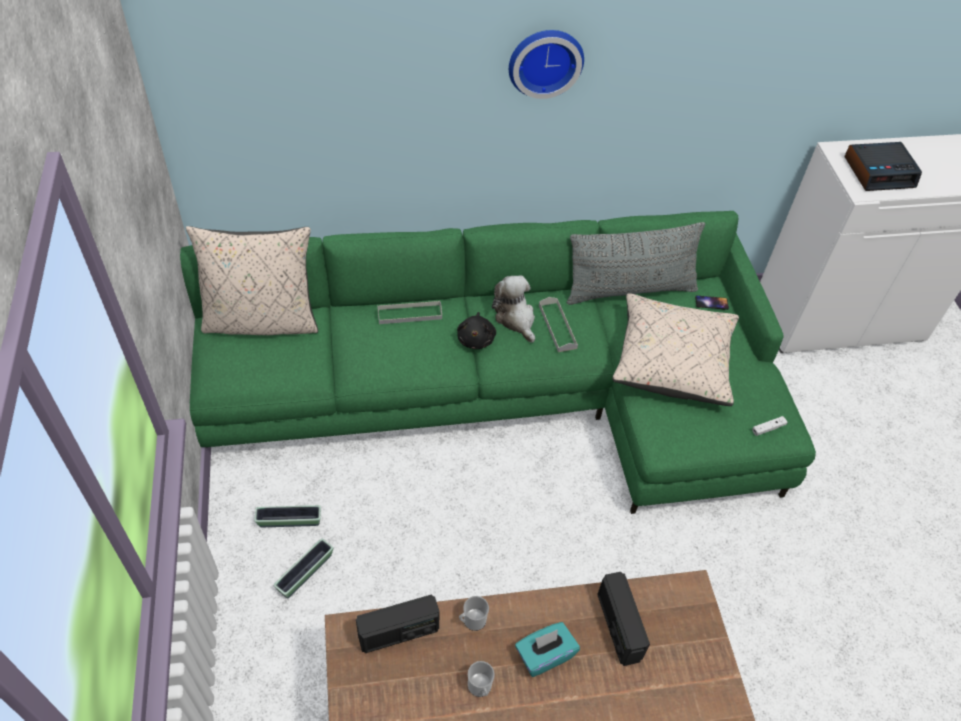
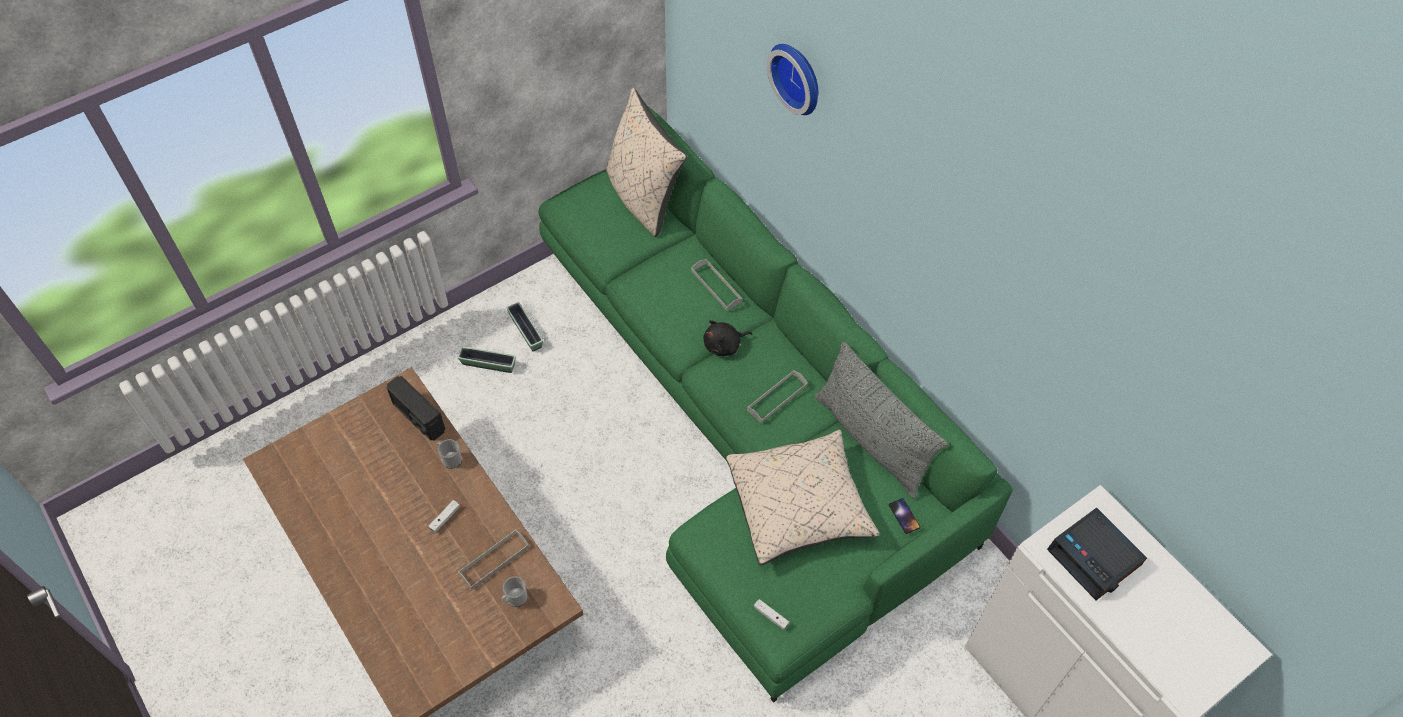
camera: 65 degrees right, 5 degrees up
mug [468,661,495,697] -> mug moved to [501,577,527,607]
plush toy [492,275,535,343] -> none
wall clock [509,30,584,99] -> wall clock moved to [767,44,818,115]
turquoise tissue box [515,622,580,677] -> white game controller [429,500,460,533]
radio [597,572,650,666] -> grey tray [458,529,529,590]

